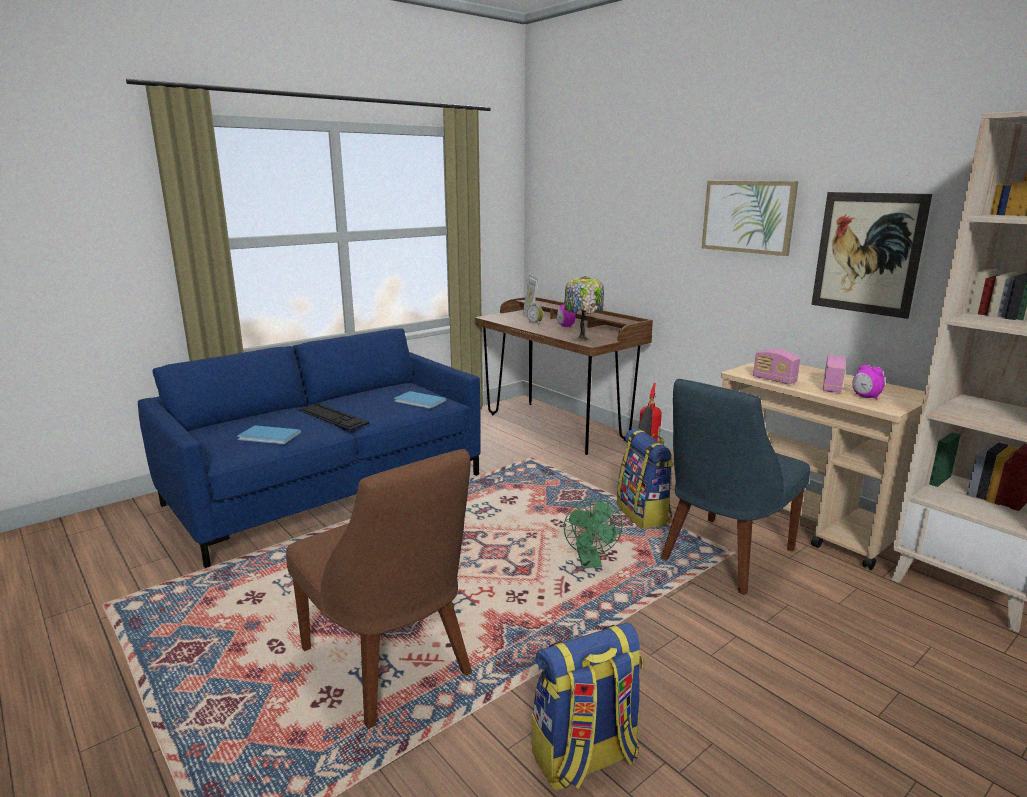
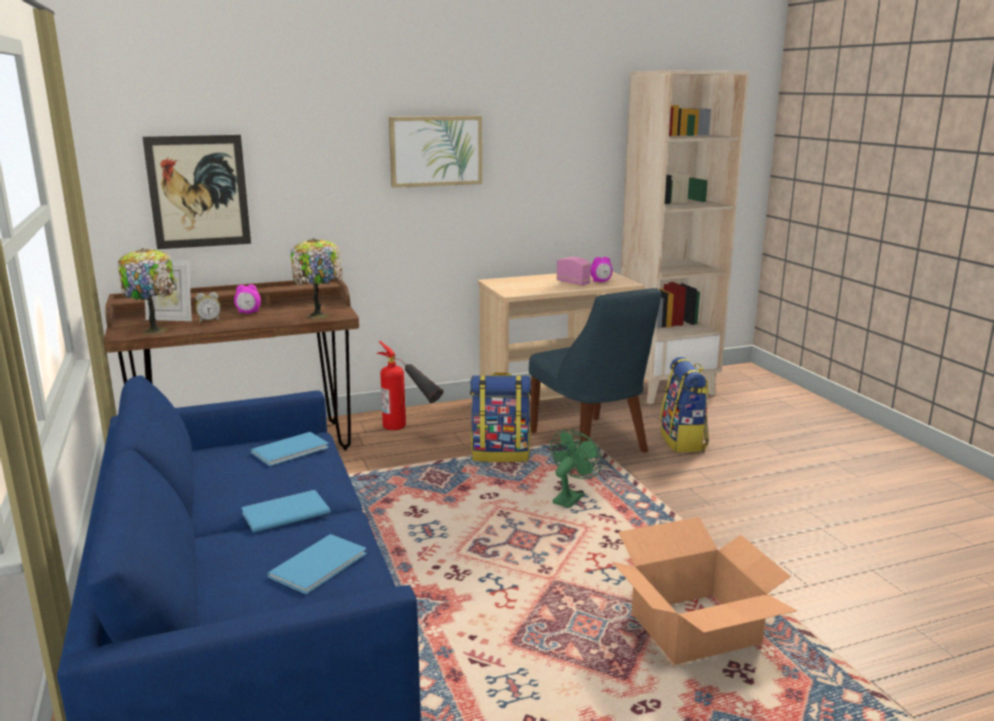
camera: 70 degrees left, 0 degrees up
brown chair [286,449,472,729] -> cardboard box [612,517,797,665]
keyboard [299,403,369,430] -> blue book [241,490,330,533]
backpack [532,623,643,790] -> backpack moved to [660,357,709,452]
green fan [564,498,623,568] -> green fan turned 75 degrees counterclockwise [550,430,602,508]
radio [753,349,800,384] -> none
picture [811,192,932,319] -> picture moved to [142,135,251,249]
none -> table lamp [118,248,177,334]

